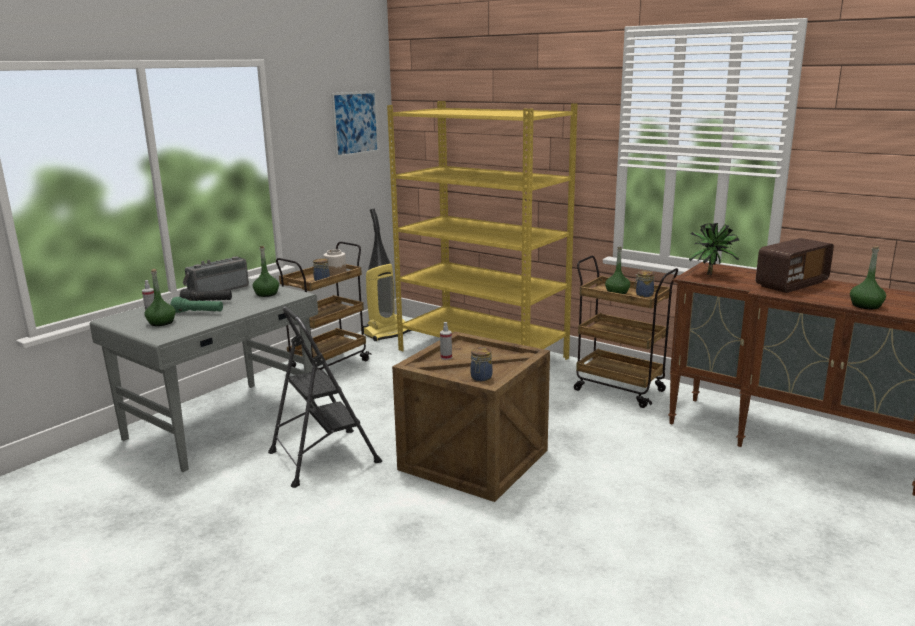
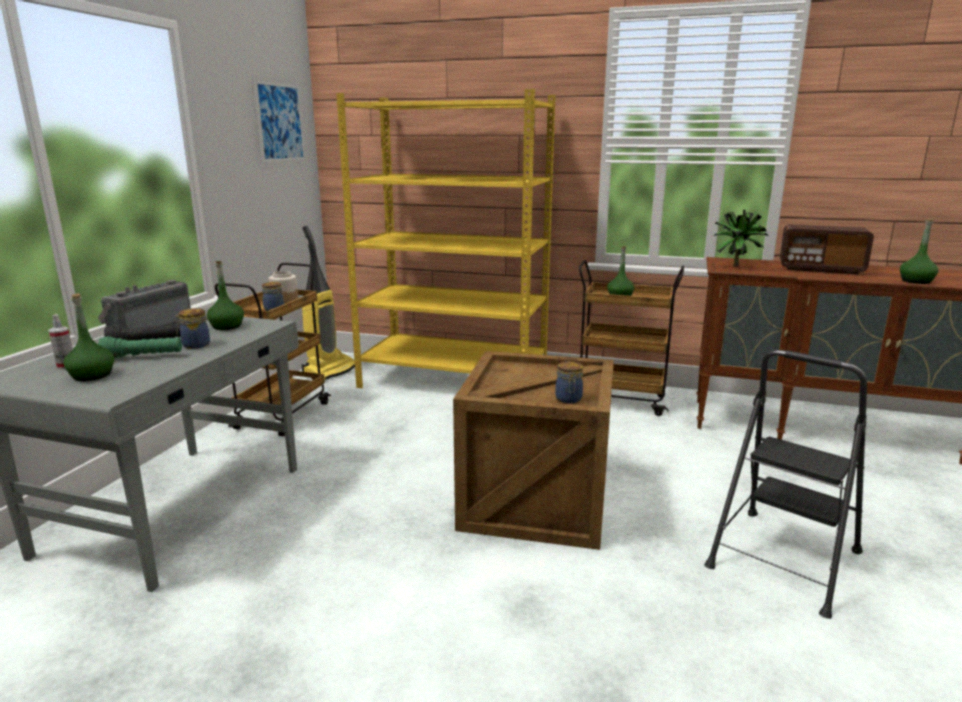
camera: 20 degrees left, 0 degrees up
black step ladder [268,306,382,488] -> black step ladder moved to [704,350,867,619]
spray bottle [440,322,452,360] -> none
jar [634,271,654,297] -> jar moved to [175,308,210,349]
radio [755,238,834,293] -> radio turned 75 degrees clockwise [780,224,874,274]

